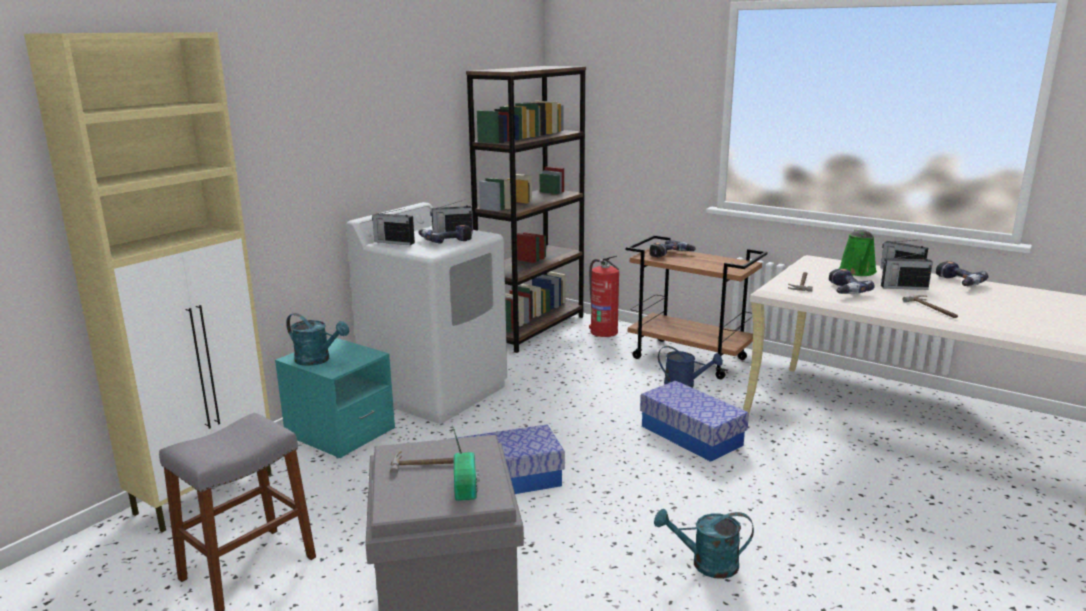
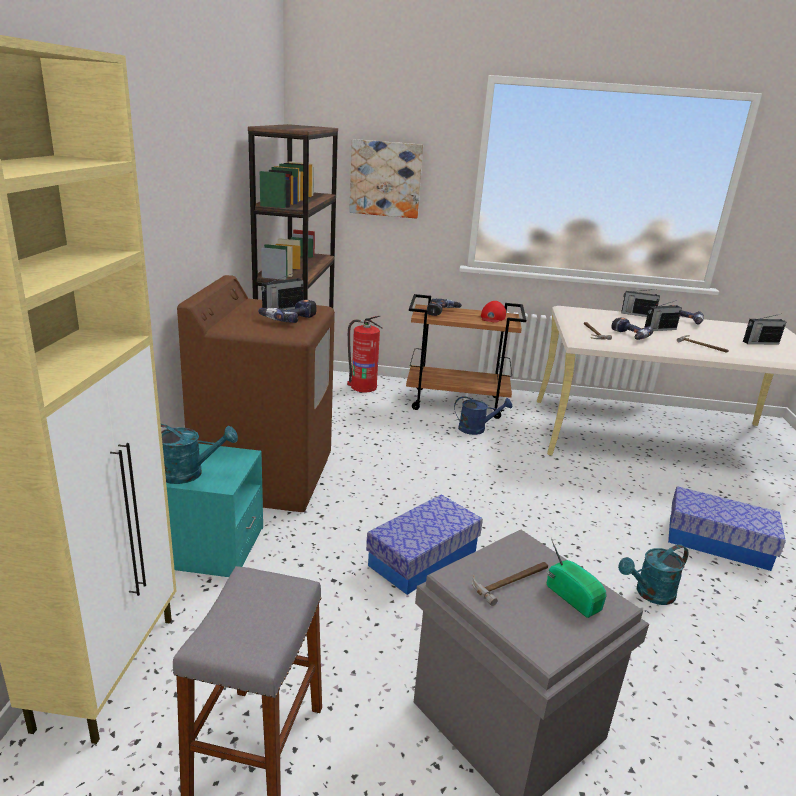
camera: 30 degrees left, 5 degrees up
white washing machine [346,202,507,424] -> brown washing machine [177,275,335,512]
radio [372,208,415,245] -> radio moved to [743,314,786,345]
storage box [640,381,749,462] -> storage box moved to [668,486,786,571]
green watering can [839,229,877,276] -> none
none -> picture [349,139,423,219]
none -> red cap [481,301,506,323]

